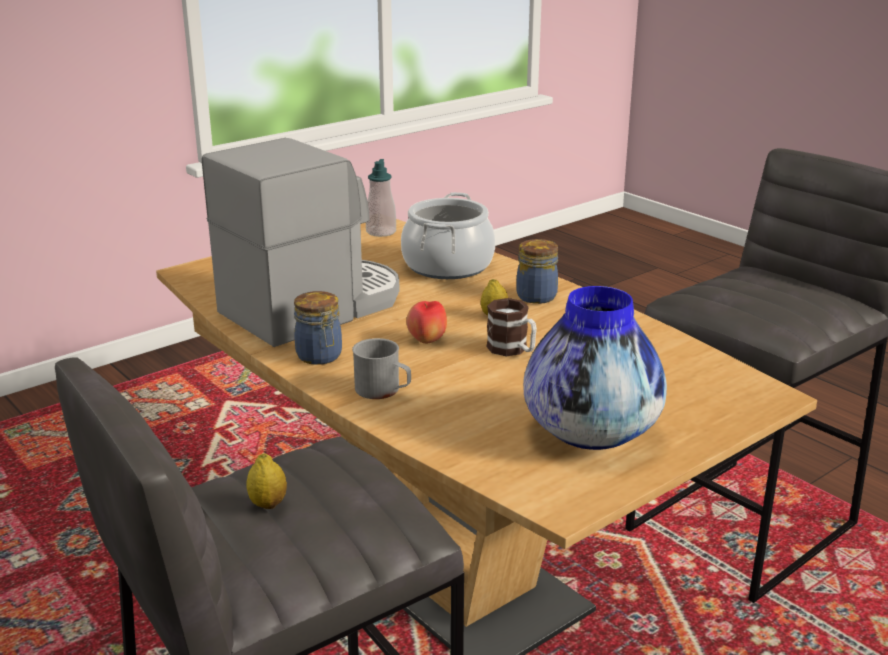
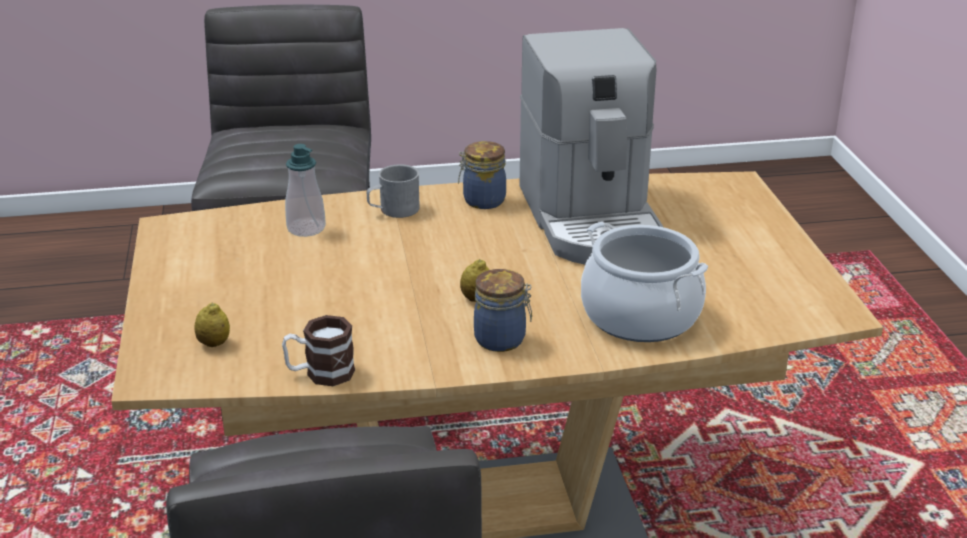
camera: 120 degrees right, 5 degrees up
lemon [246,454,287,509] -> lemon moved to [194,303,230,347]
soap dispenser [366,159,396,237] -> soap dispenser moved to [285,144,326,237]
apple [406,301,447,344] -> none
mug [486,298,537,356] -> mug moved to [282,315,355,386]
vase [523,286,667,450] -> none

